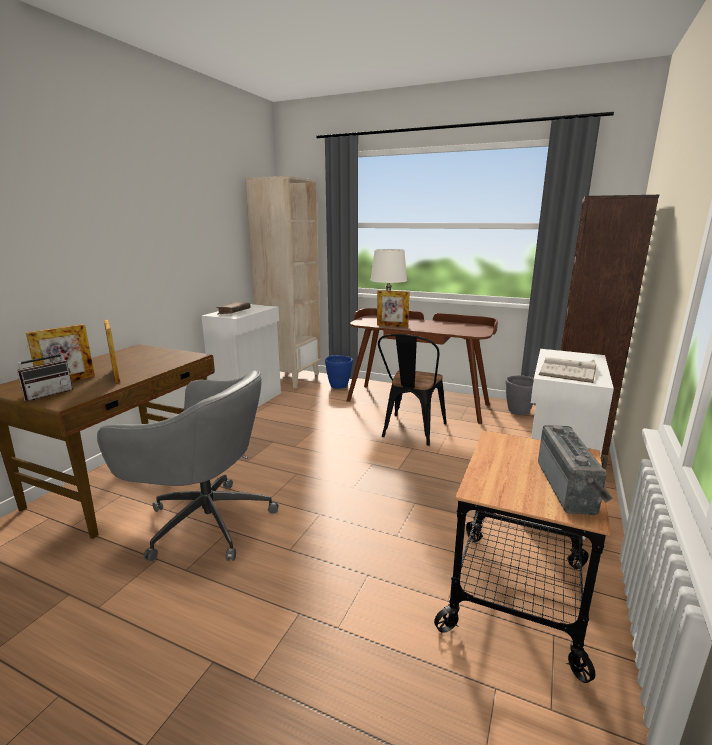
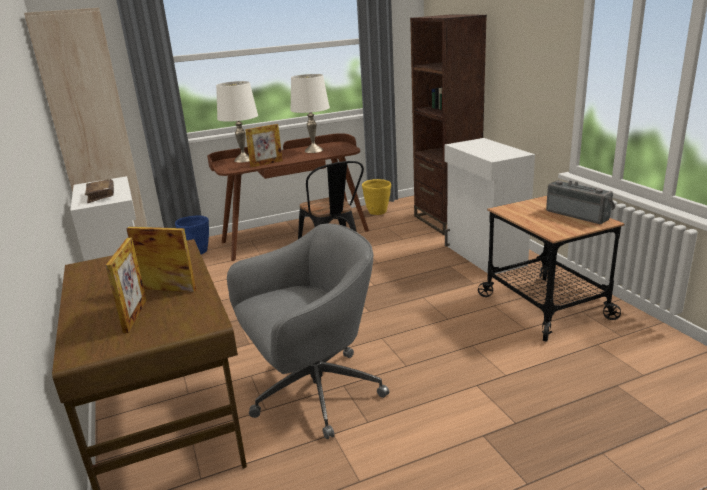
camera: 45 degrees left, 5 degrees up
radio [17,346,73,401] -> none
grey planter [506,375,534,415] -> yellow planter [362,179,391,215]
white book [539,357,596,383] -> none
none -> white table lamp [290,74,330,153]

